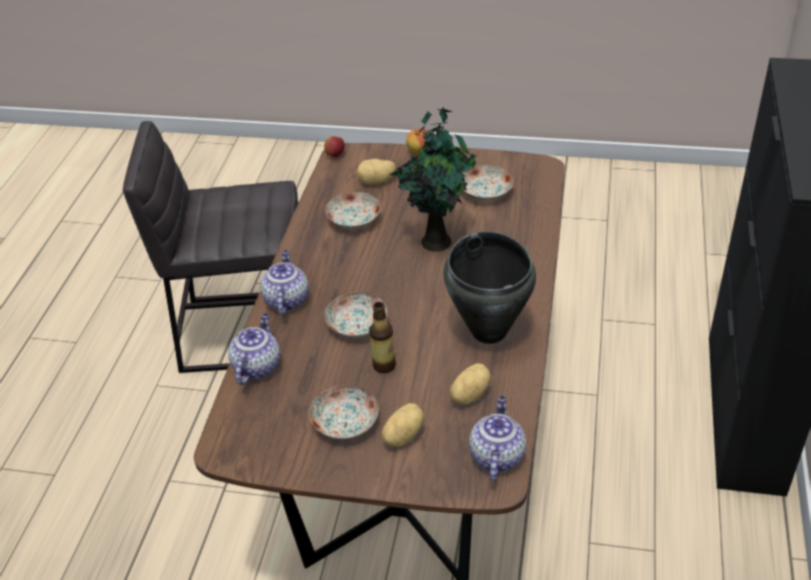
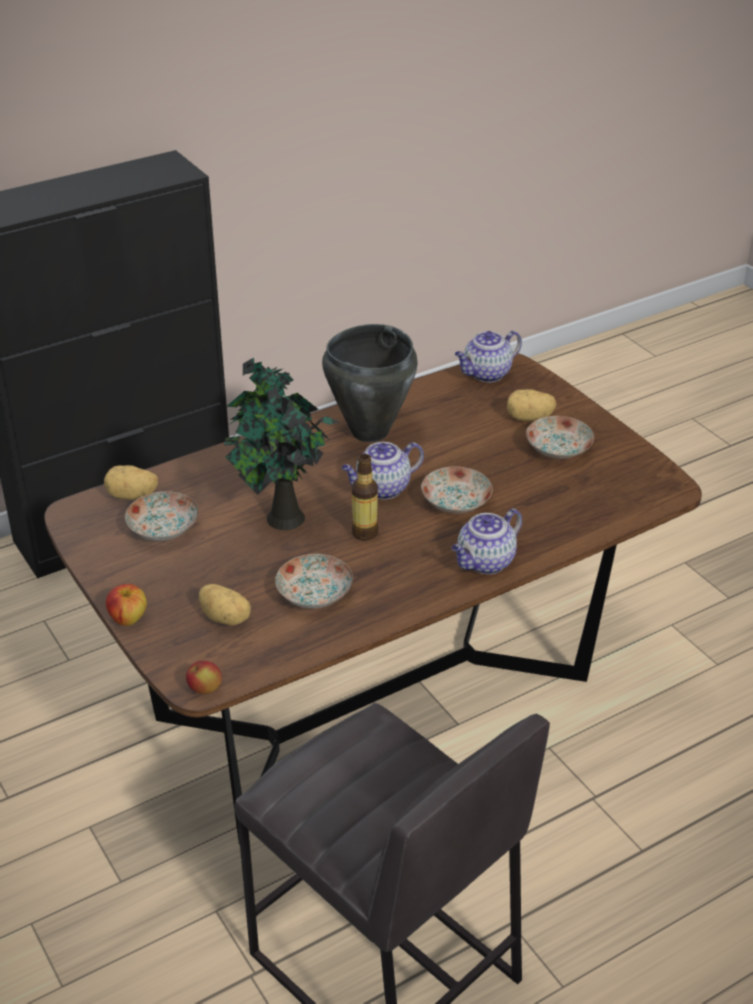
camera: 135 degrees left, 5 degrees down
teapot [228,313,280,385] -> teapot moved to [341,442,424,500]
bottle [369,302,396,373] -> bottle moved to [352,454,378,541]
potato [450,363,491,404] -> potato moved to [104,465,158,500]

